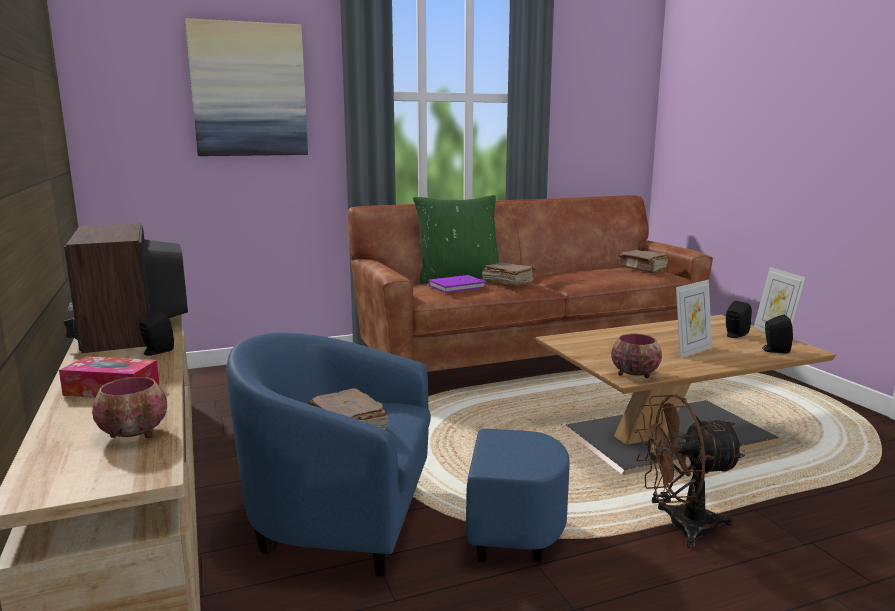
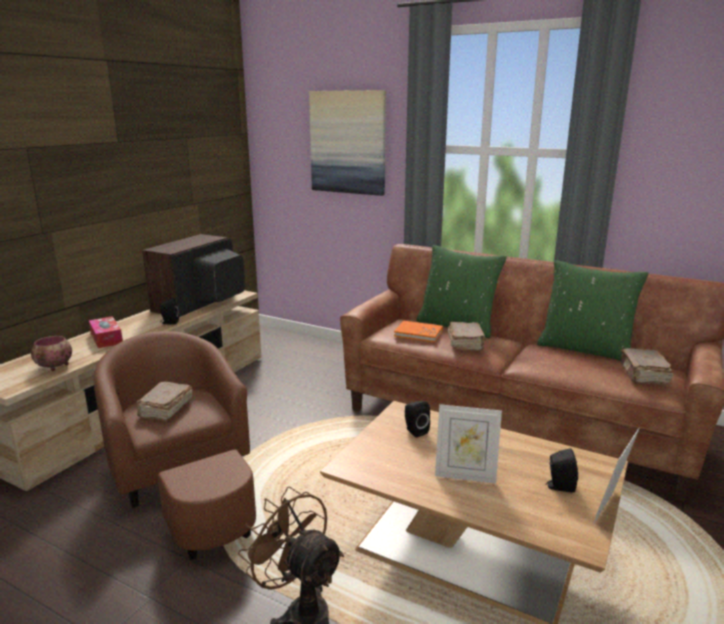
camera: 50 degrees right, 5 degrees up
blue armchair [226,332,570,576] -> brown armchair [93,331,256,559]
purple book [428,275,486,293] -> orange book [394,321,443,342]
bowl [611,334,662,378] -> none
black speaker [762,314,793,353] -> black speaker moved to [405,401,430,438]
none -> green pillow [537,260,648,361]

